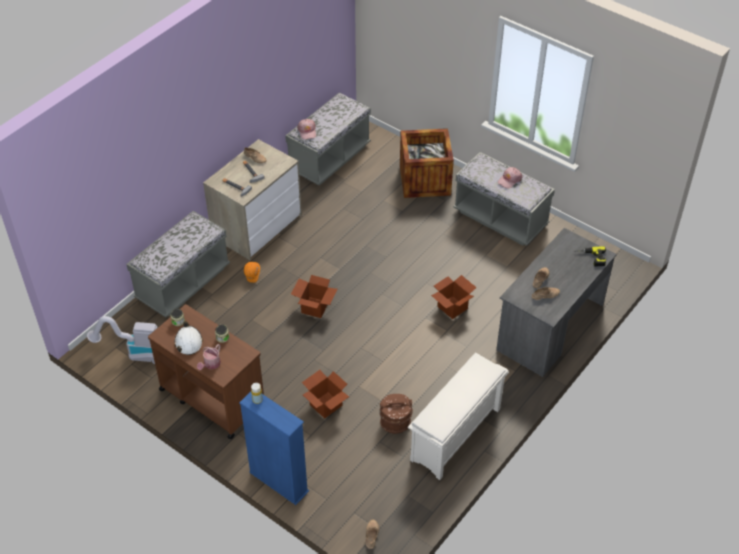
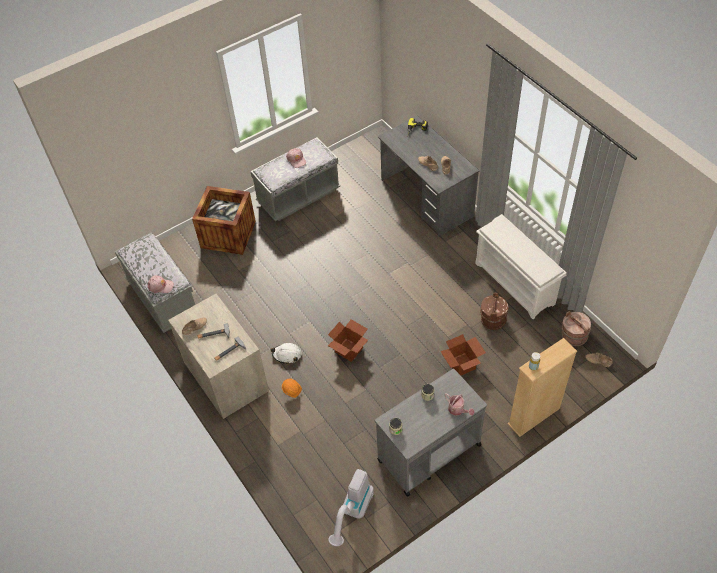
camera: 70 degrees left, 5 degrees up
grey bench [126,211,230,317] -> none
brown cart [148,304,264,439] -> grey cart [375,369,487,496]
white hard hat [175,321,203,355] -> white hard hat moved to [271,343,302,364]
blue bookcase [239,392,309,505] -> beige bookcase [508,338,577,437]
cardboard box [431,275,477,319] -> none
none -> brown bucket [561,311,591,346]

